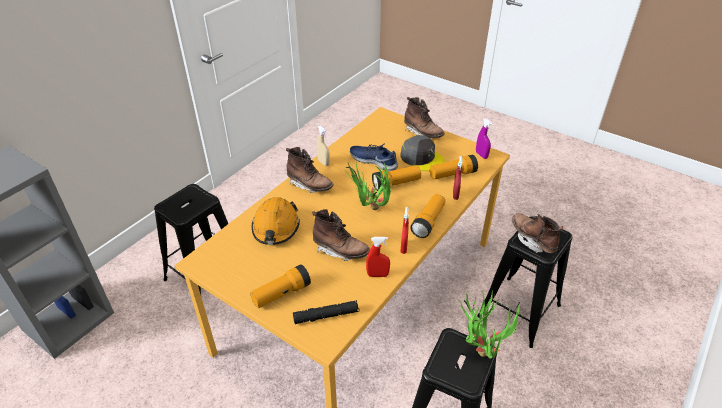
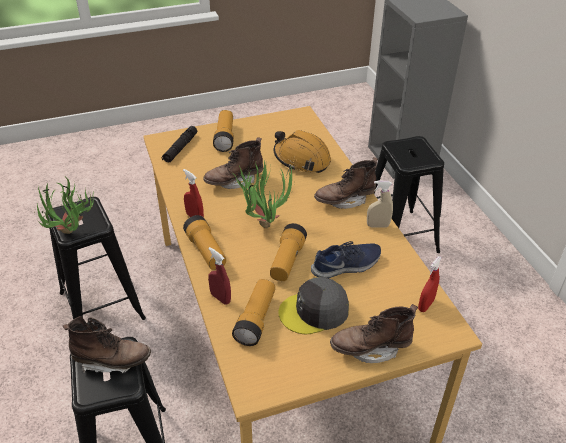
camera: 125 degrees right, 0 degrees up
red spray bottle [366,237,390,277] -> red spray bottle moved to [418,256,442,312]
purple spray bottle [476,118,493,159] -> none

